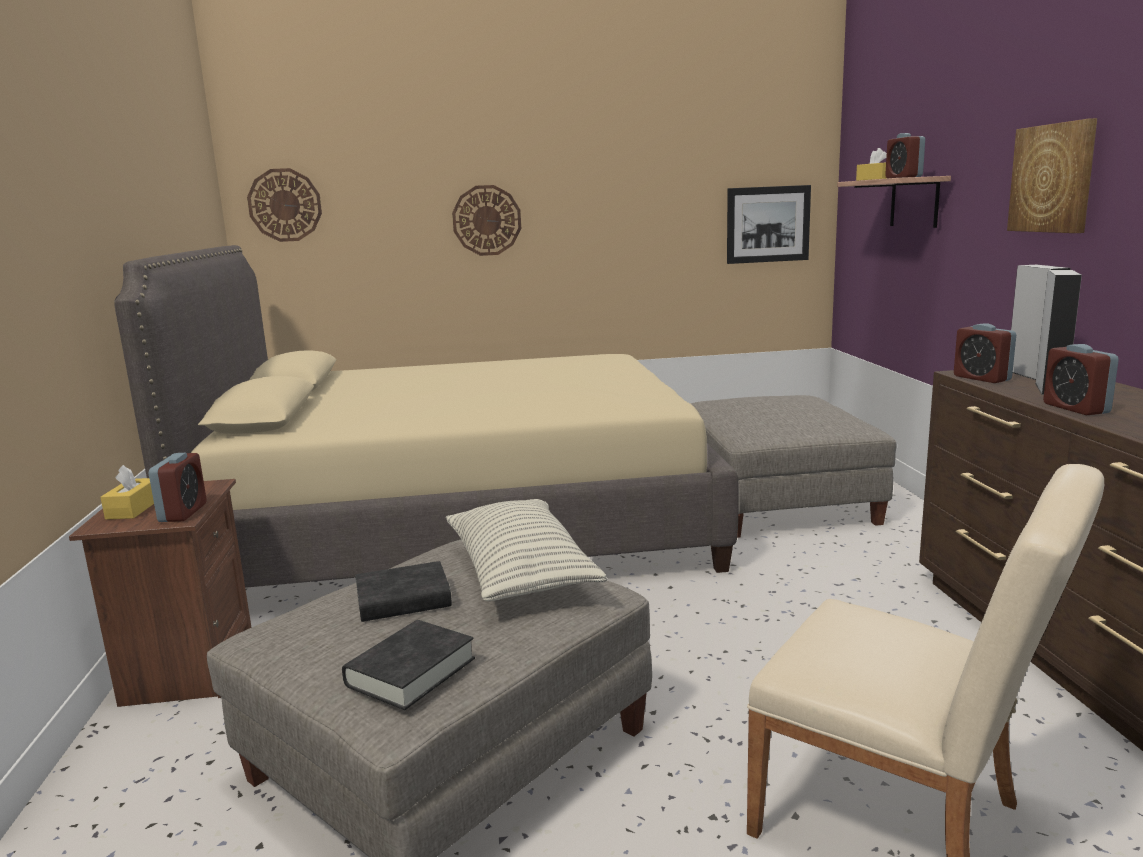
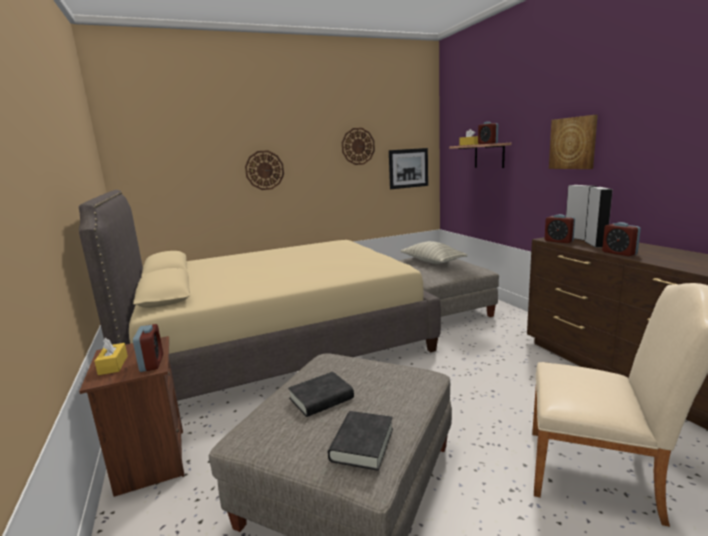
camera: 15 degrees left, 0 degrees up
wall clock [247,168,322,242] -> wall clock moved to [342,128,375,165]
pillow [446,499,608,601] -> pillow moved to [400,241,468,264]

